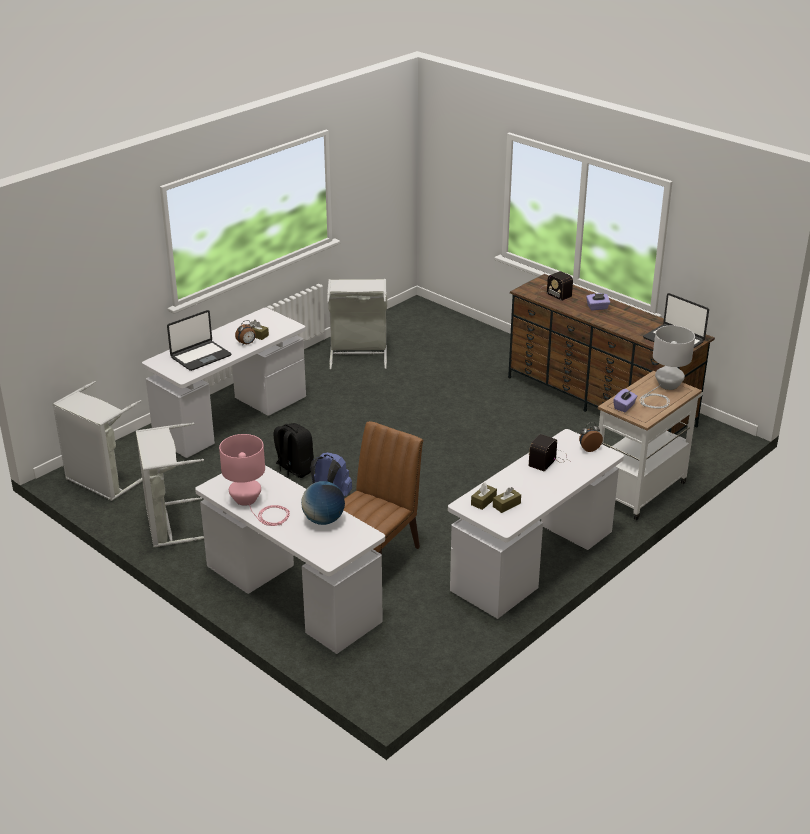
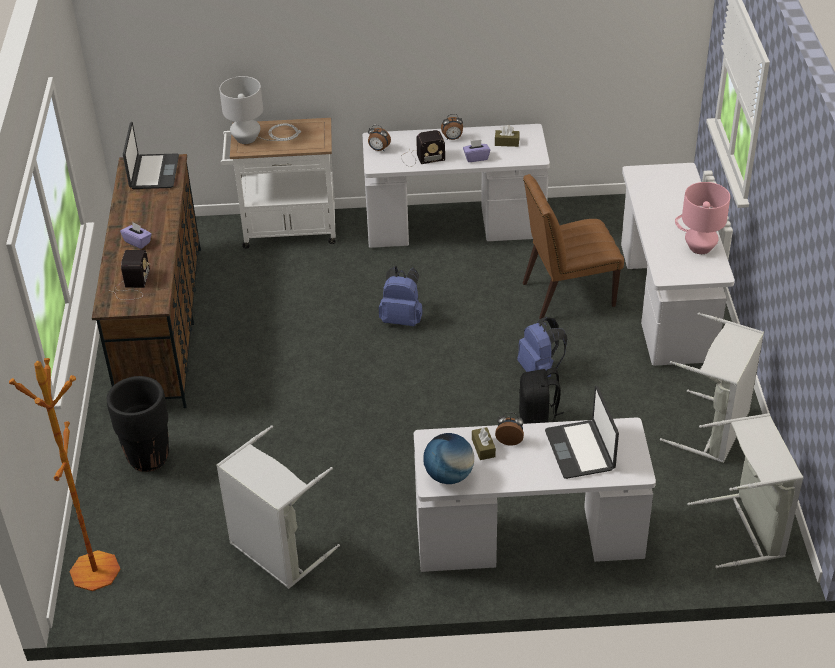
camera: 135 degrees left, 10 degrees up
laptop [167,310,231,371] -> laptop turned 105 degrees counterclockwise [545,386,619,479]
globe [301,481,345,525] -> globe moved to [423,433,474,484]
brown tissue box [471,483,497,510] -> none
purple tissue box [613,389,637,412] -> purple tissue box moved to [463,140,490,162]
none -> orange clothes rack [9,358,121,591]
none -> black planter [107,376,169,472]
none -> blue backpack [379,266,423,326]
none -> alarm clock [441,114,463,140]

